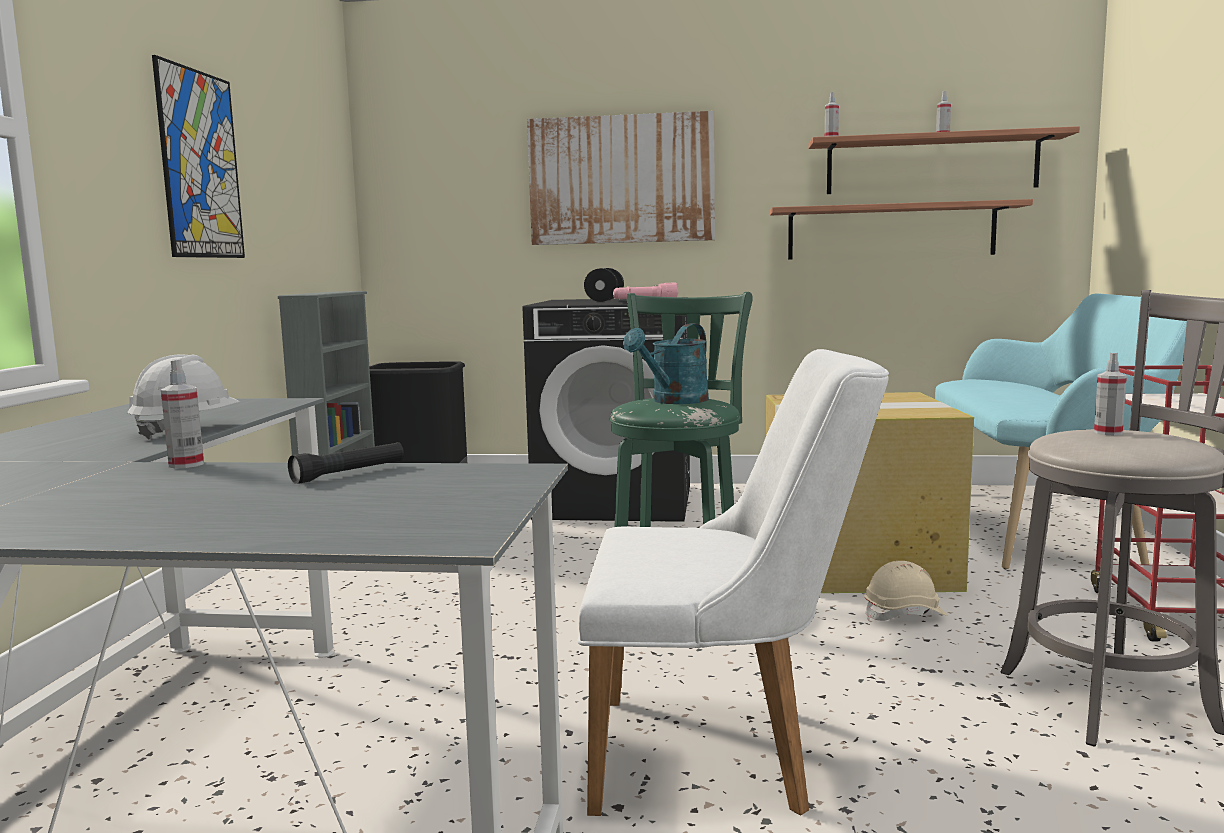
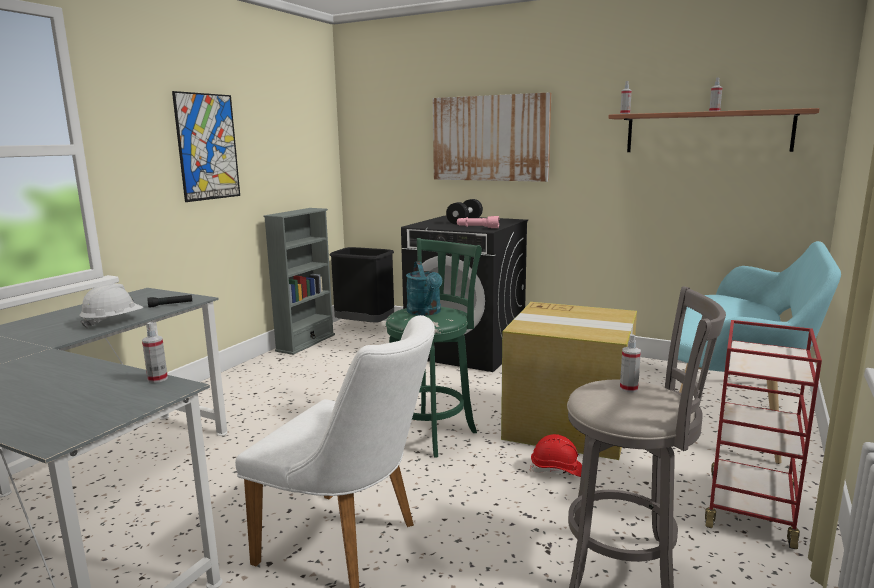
camera: 20 degrees right, 5 degrees up
spray bottle [161,359,204,468] -> spray bottle moved to [142,322,168,383]
black flashlight [288,442,404,484] -> black flashlight moved to [147,295,193,308]
turquoise watering can [623,323,709,404] -> turquoise watering can turned 75 degrees counterclockwise [406,261,442,316]
shelf [770,199,1033,260] -> none
beige hard hat [864,561,948,621] -> red hard hat [530,434,582,477]

